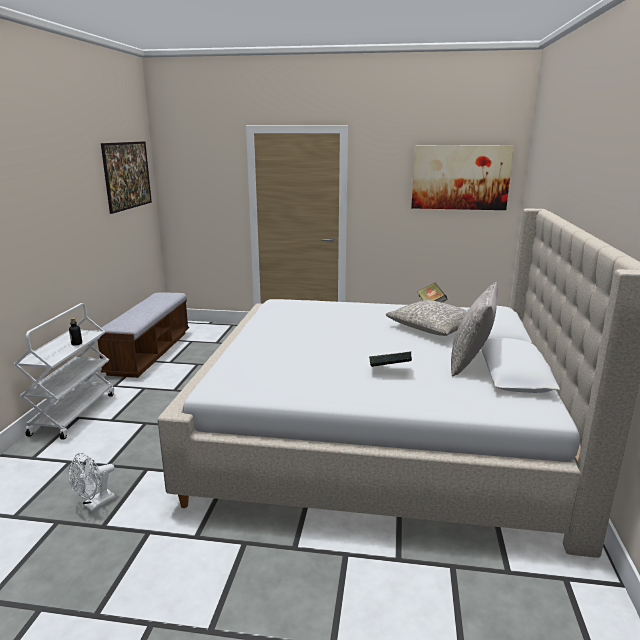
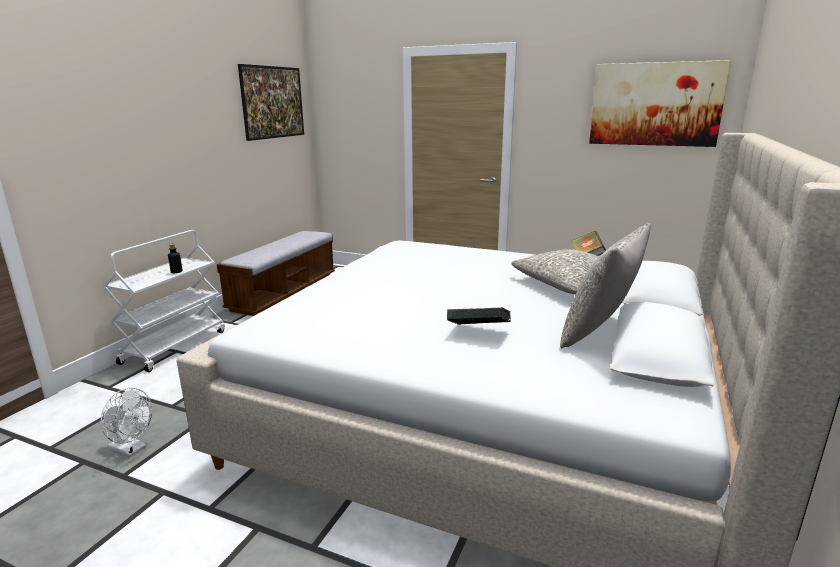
camera: 15 degrees right, 0 degrees up
white fan [68,453,116,512] -> white fan turned 120 degrees counterclockwise [101,388,152,456]

